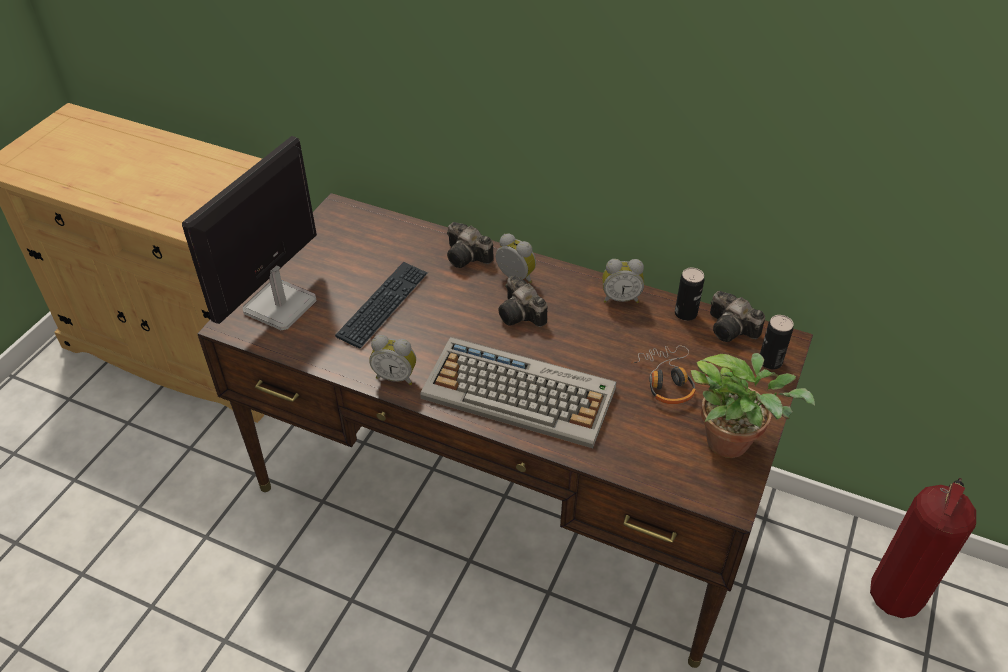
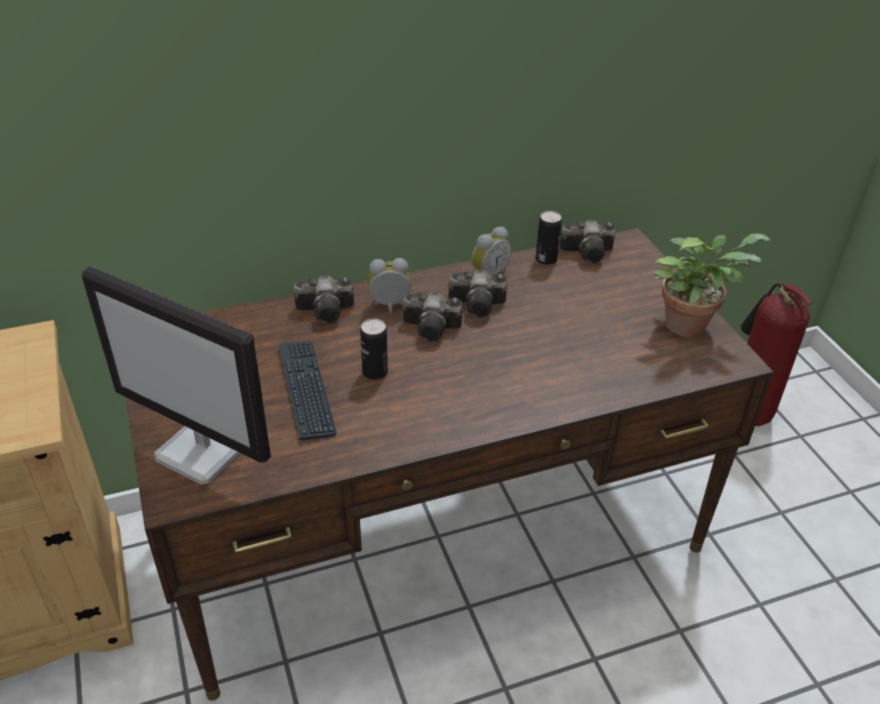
camera: 45 degrees left, 5 degrees down
monitor [182,136,317,330] -> monitor turned 45 degrees counterclockwise [82,266,271,485]
alarm clock [369,335,416,385] -> none
keyboard [420,337,616,448] -> none
headphones [630,346,696,404] -> none
can [760,315,794,369] -> can moved to [360,319,388,380]
none -> camera [449,269,507,318]

